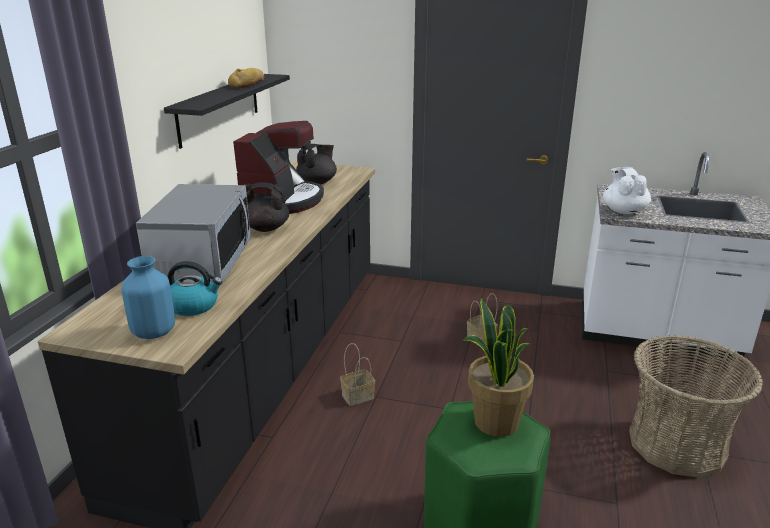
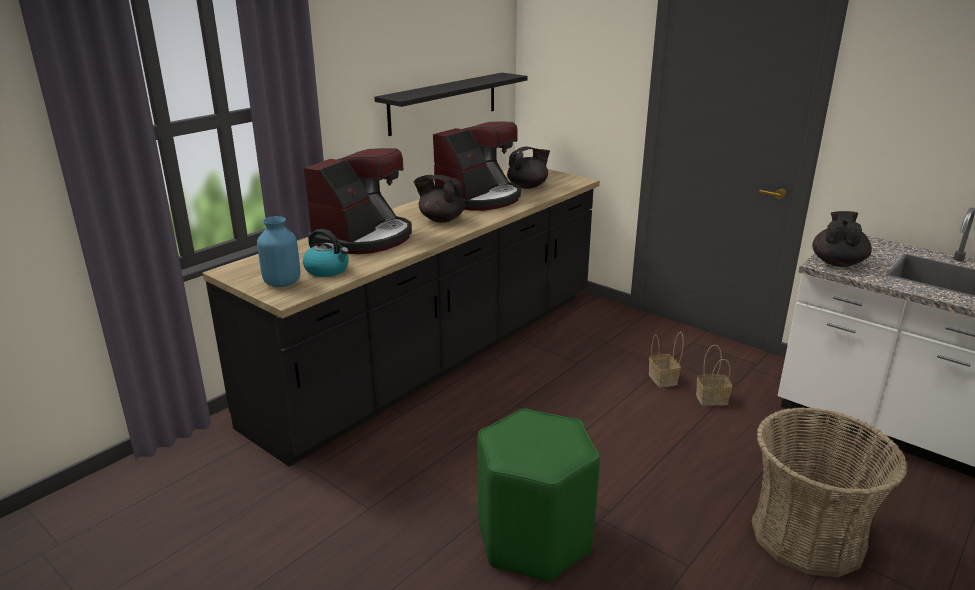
camera: 25 degrees right, 0 degrees up
microwave [136,184,251,283] -> coffee machine [304,148,412,254]
bread [228,68,264,88] -> none
basket [340,343,375,406] -> basket moved to [696,345,732,406]
potted plant [462,299,534,437] -> none
white teapot [603,167,651,214] -> black teapot [812,211,872,267]

